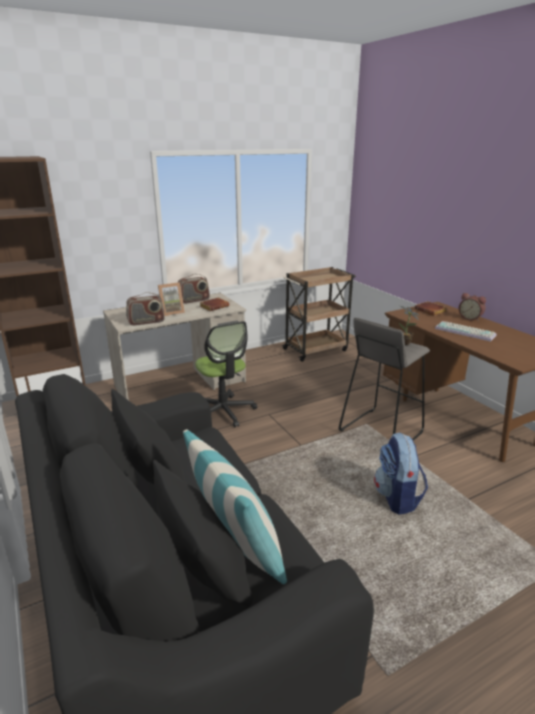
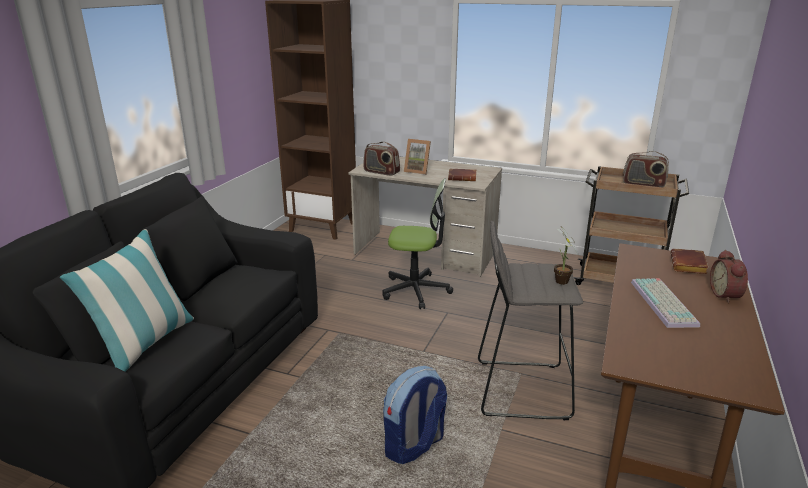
camera: 50 degrees right, 0 degrees up
radio [178,274,210,304] -> radio moved to [623,151,669,188]
office chair [195,321,257,427] -> office chair turned 105 degrees counterclockwise [382,178,453,309]

